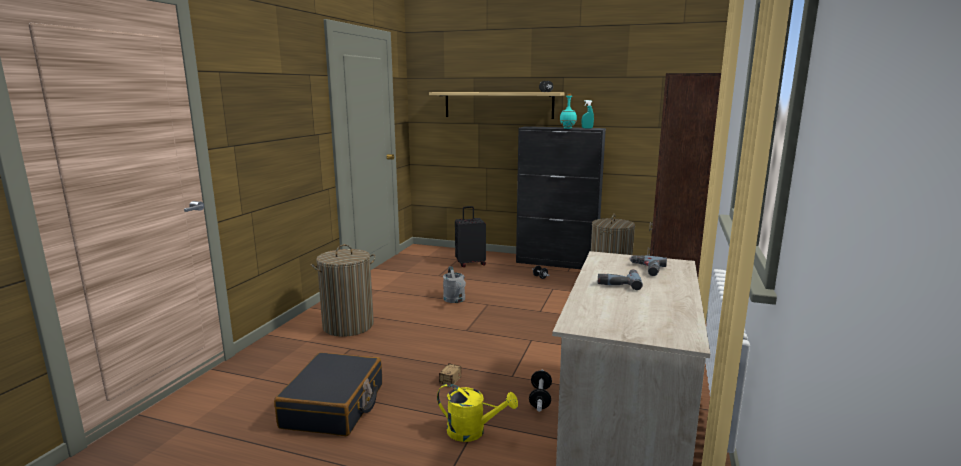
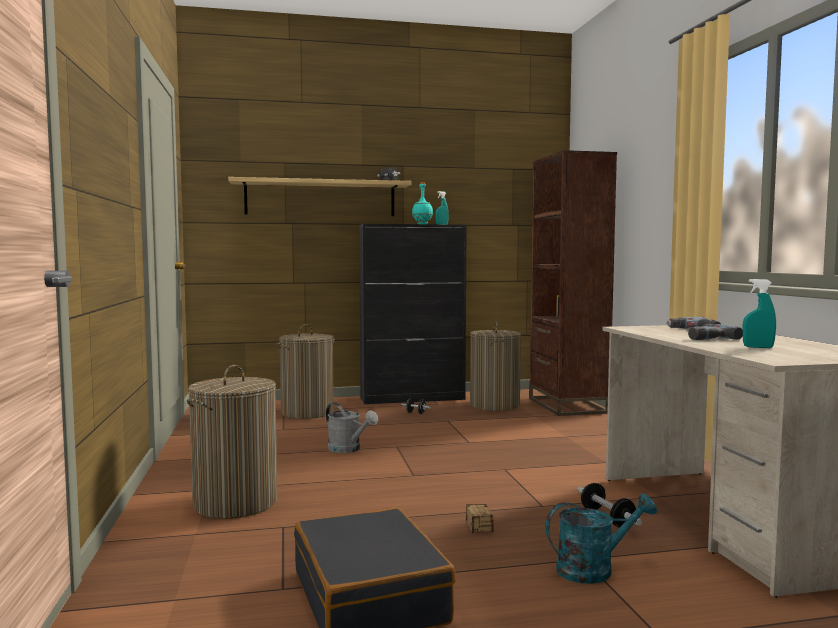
camera: 30 degrees left, 10 degrees down
yellow watering can [437,383,518,442] -> turquoise watering can [546,493,657,584]
black suitcase [455,206,486,267] -> laundry basket [276,324,335,419]
none -> turquoise spray bottle [743,279,776,348]

